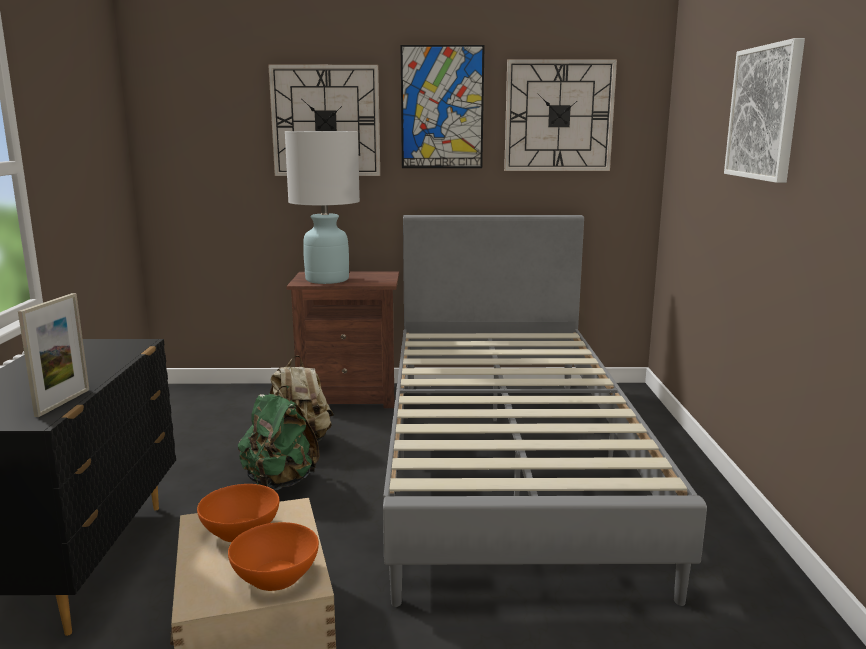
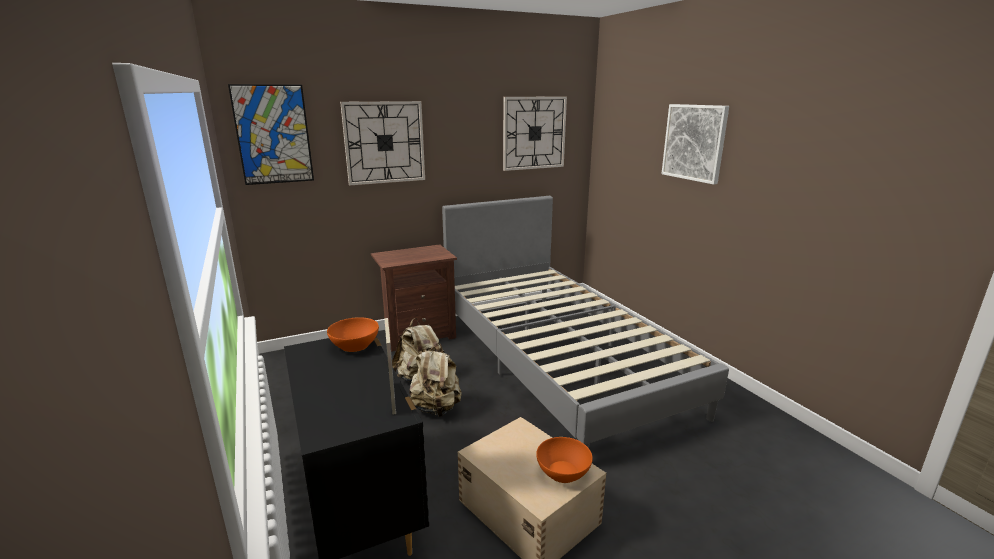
camera: 25 degrees left, 5 degrees up
orange bowl [197,484,280,542] -> orange bowl moved to [327,317,379,352]
green backpack [238,386,320,490] -> beige backpack [409,343,462,417]
white table lamp [285,131,360,284] -> none
picture [400,45,485,168] -> picture moved to [228,84,314,185]

